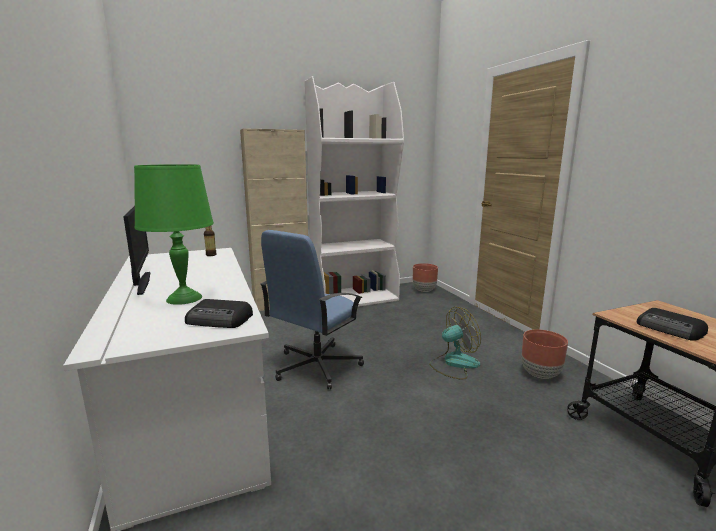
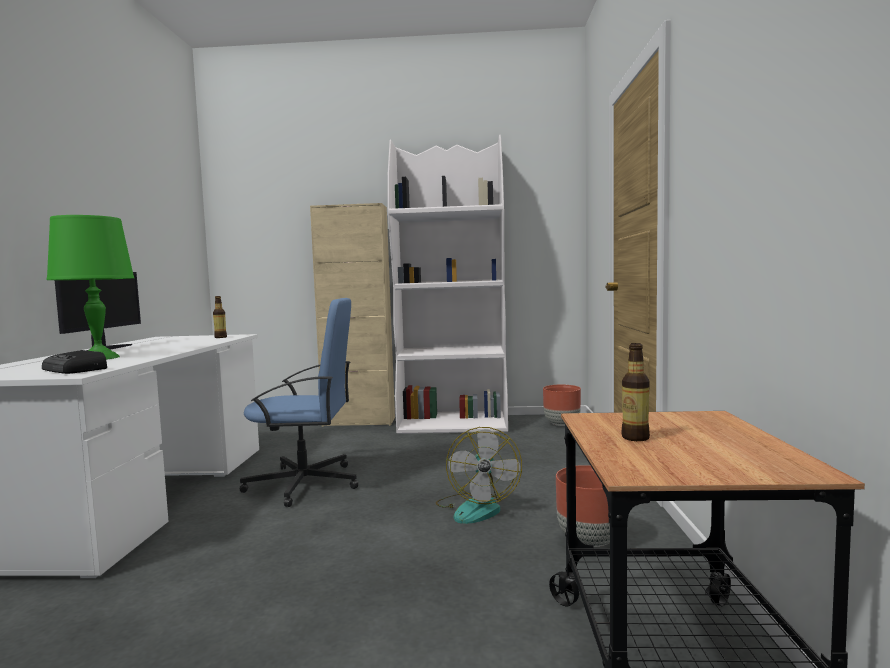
camera: 25 degrees right, 10 degrees down
blue office chair [260,230,364,390] -> blue office chair turned 150 degrees counterclockwise [239,298,358,507]
fan [429,307,481,380] -> fan turned 90 degrees clockwise [436,427,522,524]
radio [637,308,708,341] -> bottle [621,343,650,441]

